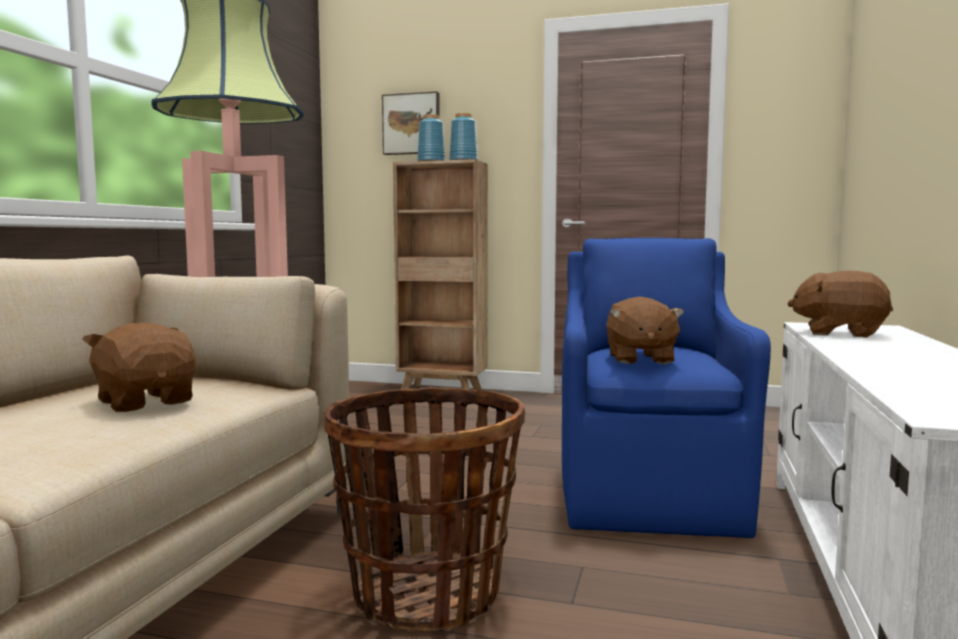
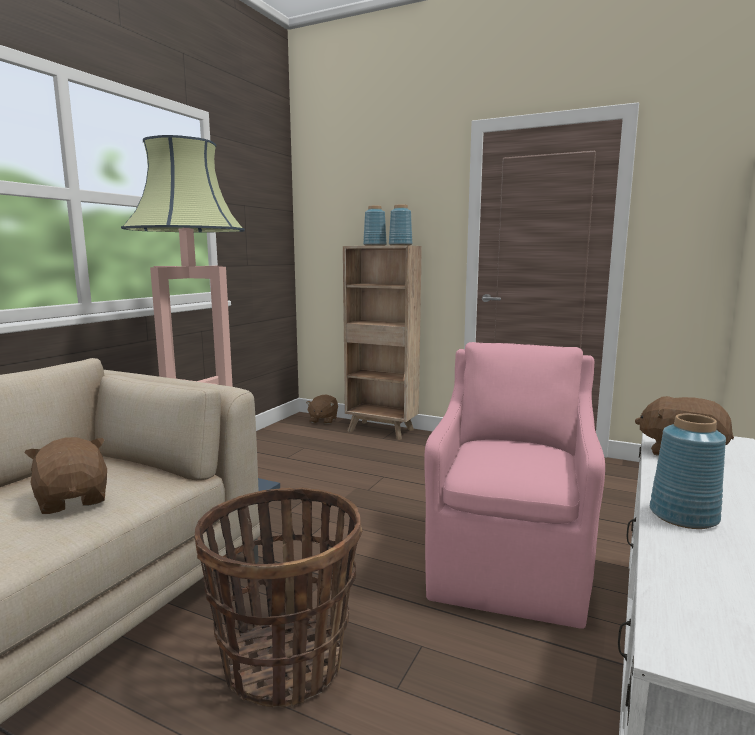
camera: 10 degrees right, 5 degrees up
picture [382,91,440,155] -> none
blue armchair [562,238,771,538] -> pink armchair [424,342,605,629]
brown plush toy [606,296,684,364] -> brown plush toy moved to [306,394,338,424]
none -> blue vase [650,413,726,529]

